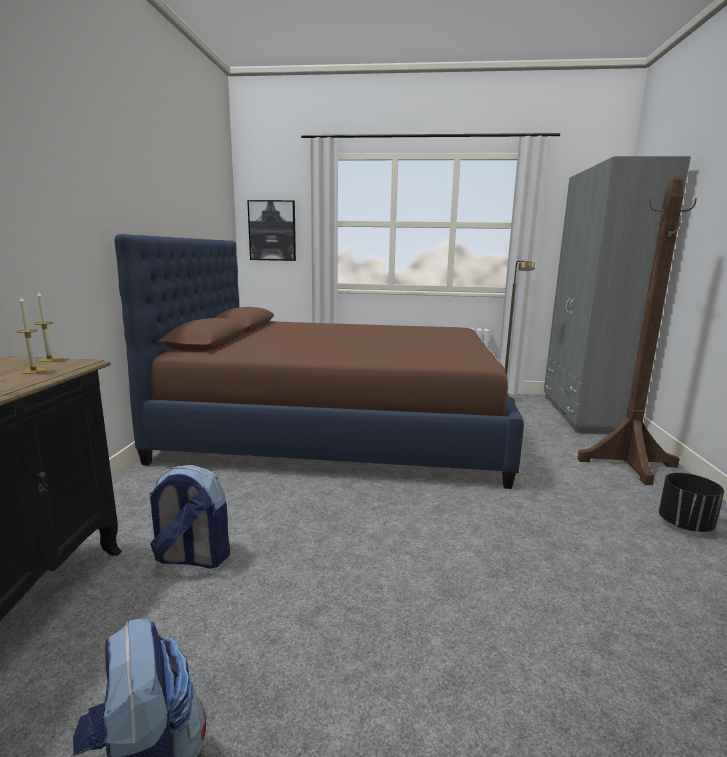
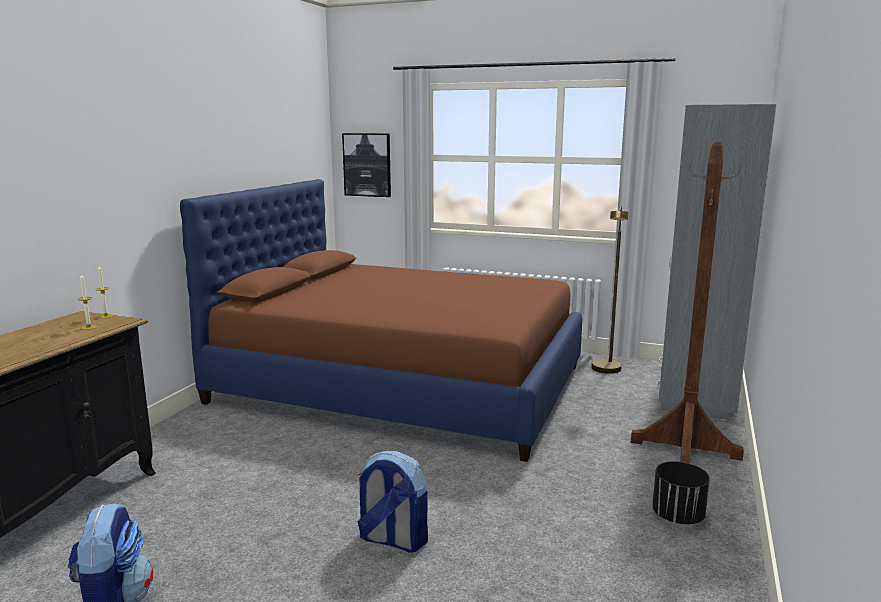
camera: 15 degrees right, 0 degrees up
backpack [149,465,230,569] -> backpack moved to [357,451,428,553]

